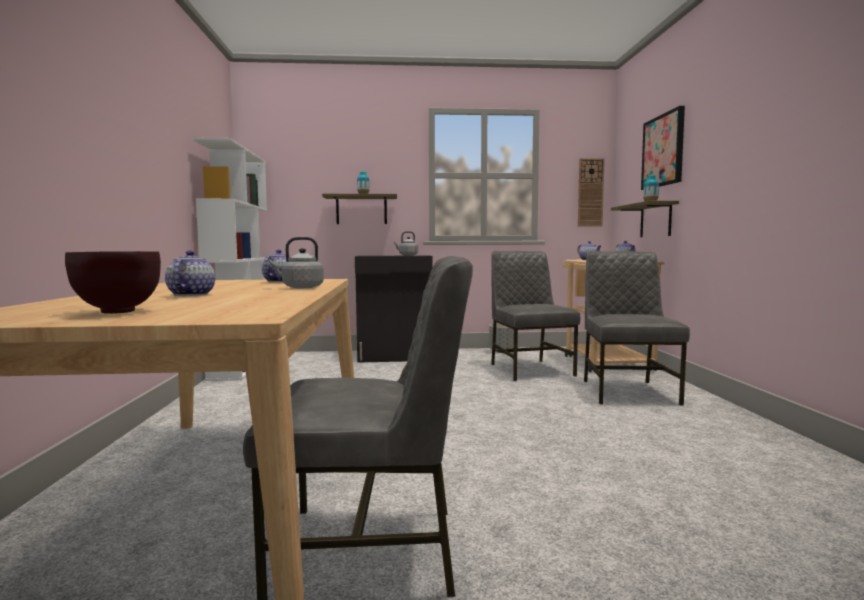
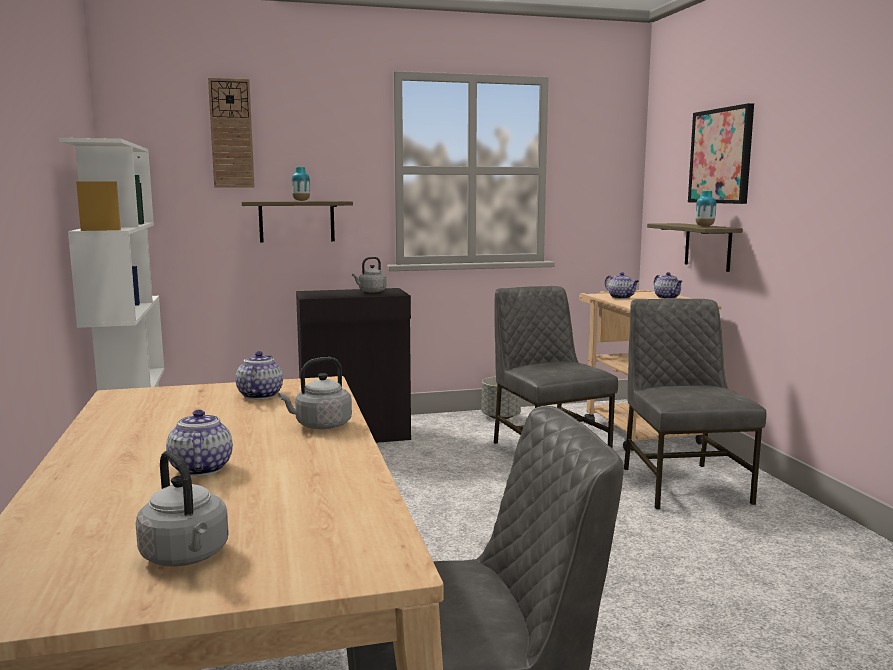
camera: 10 degrees left, 5 degrees up
brown bowl [65,251,161,314] -> grey kettle [135,450,229,567]
wall clock [578,158,605,226] -> wall clock moved to [208,78,255,187]

